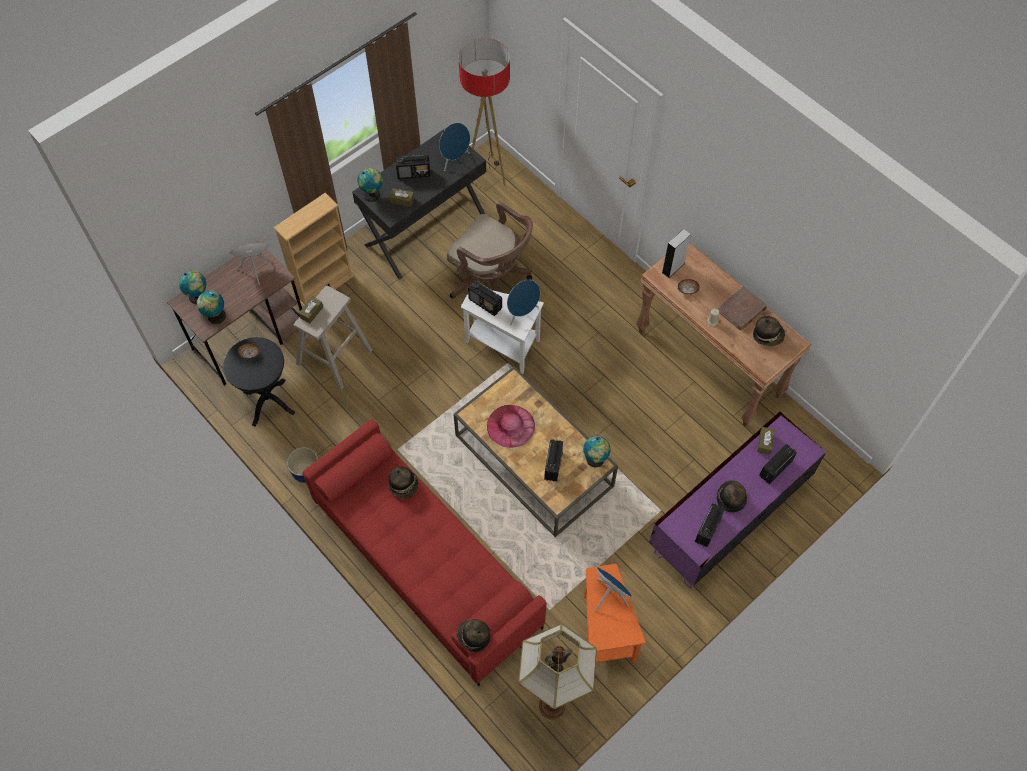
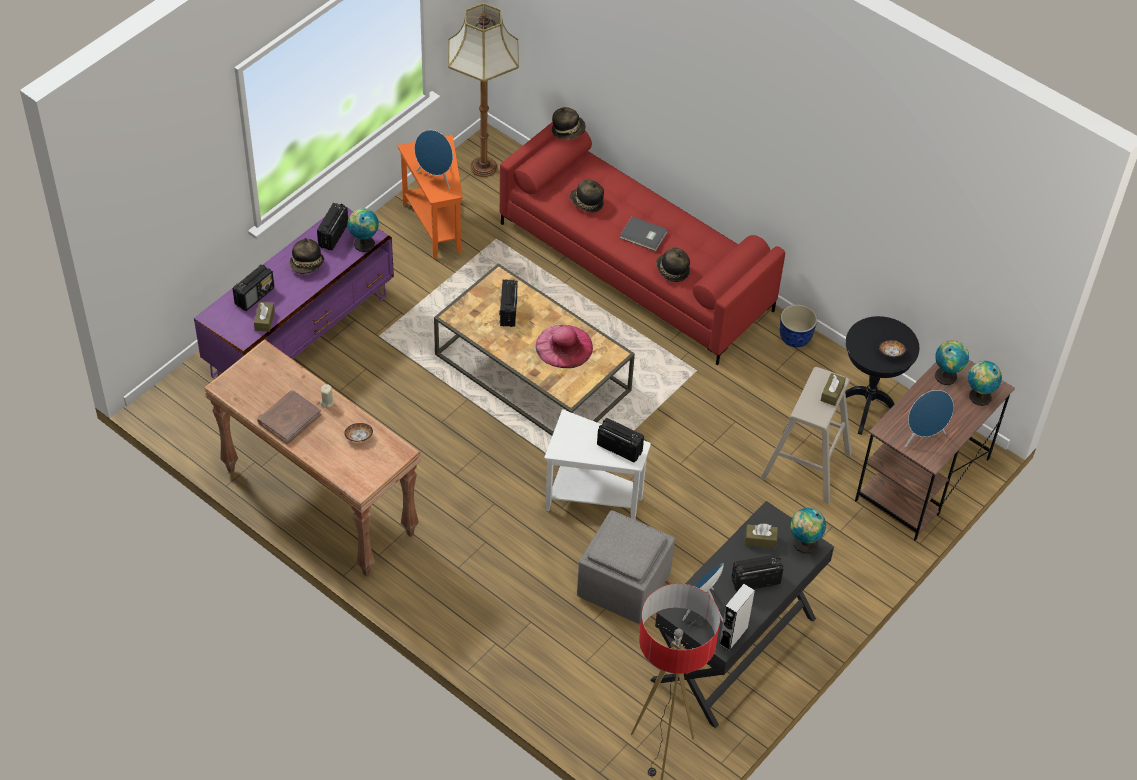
camera: 170 degrees right, 10 degrees down
beige bookcase [274,193,354,306] -> none
brown office chair [447,201,533,298] -> grey ottoman [577,510,675,624]
blue speaker [507,280,540,326] -> none
globe [583,436,611,468] -> globe moved to [347,208,379,252]
grey speaker [662,229,691,278] -> grey speaker moved to [719,584,755,651]
hat [753,316,785,346] -> hat moved to [570,180,604,213]
none -> grey book [620,216,668,251]

